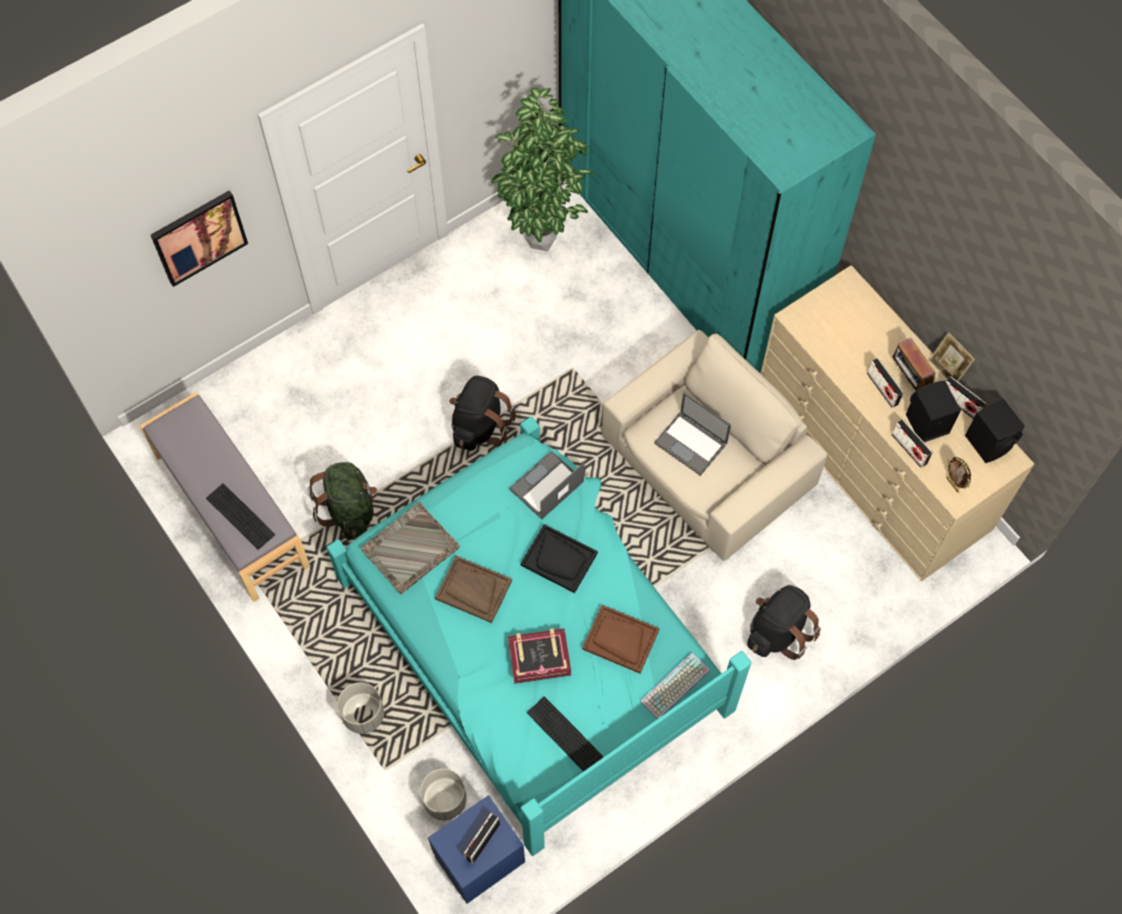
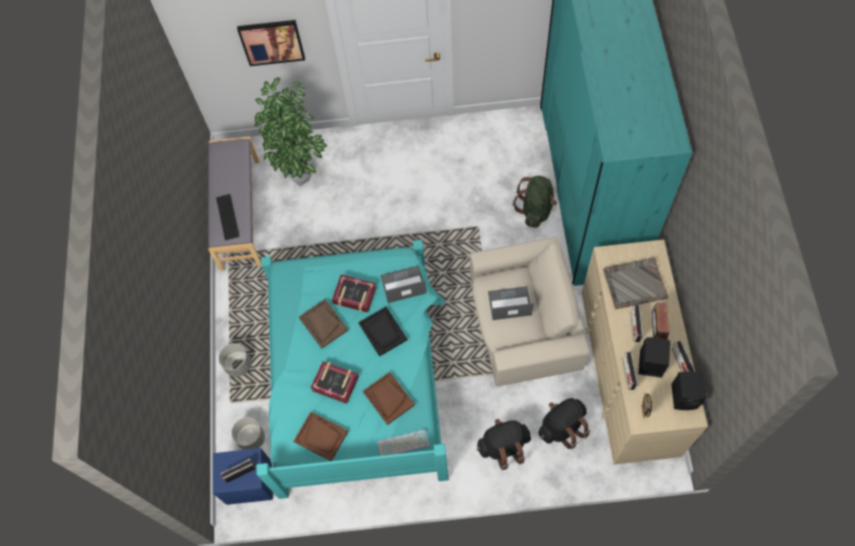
camera: 35 degrees right, 0 degrees up
green backpack [308,462,377,540] -> green backpack moved to [513,176,557,228]
grey tray [361,502,460,595] -> grey tray moved to [603,258,668,309]
black backpack [449,375,516,451] -> black backpack moved to [539,398,590,449]
potted plant [491,88,595,251] -> potted plant moved to [254,77,327,186]
keyboard [527,696,603,772] -> brown tray [294,412,348,461]
laptop [654,393,731,476] -> laptop turned 105 degrees clockwise [488,286,534,320]
picture frame [929,332,975,382] -> none
none -> book [332,275,376,313]

